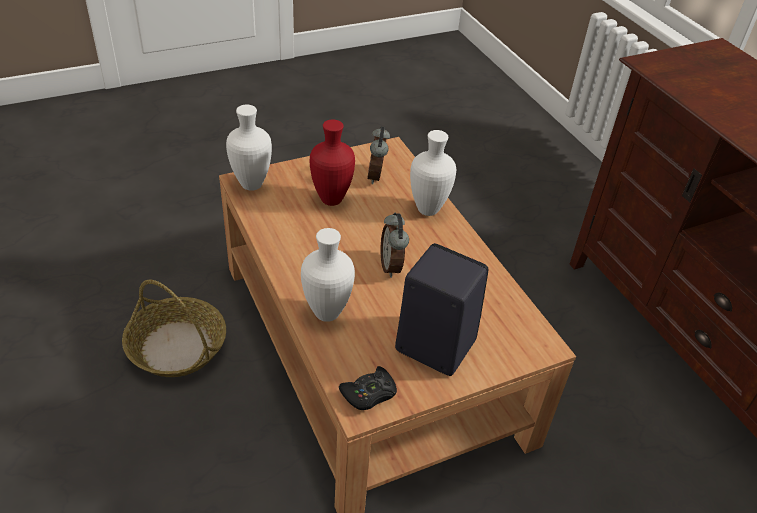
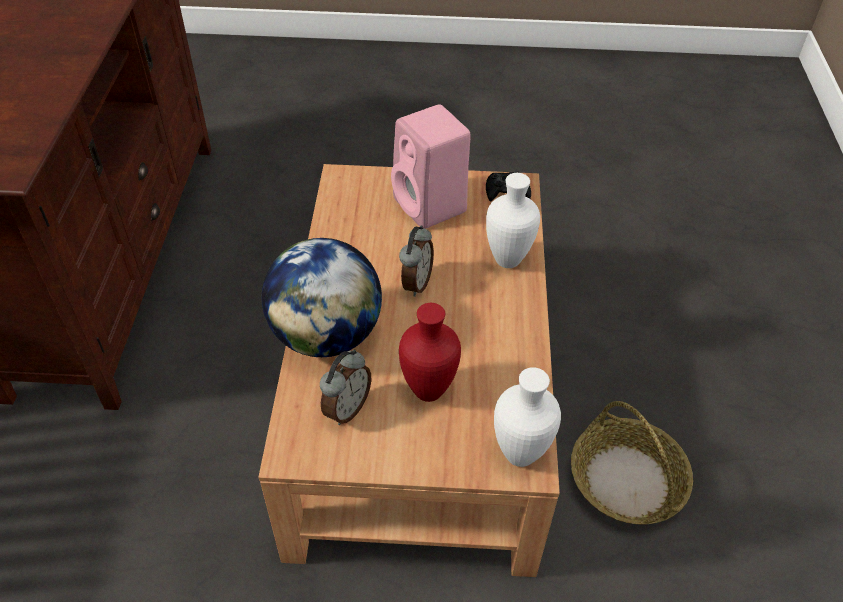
camera: 150 degrees left, 5 degrees up
black speaker [395,243,488,376] -> pink speaker [391,104,471,229]
white vase [410,130,456,216] -> globe [262,238,382,357]

